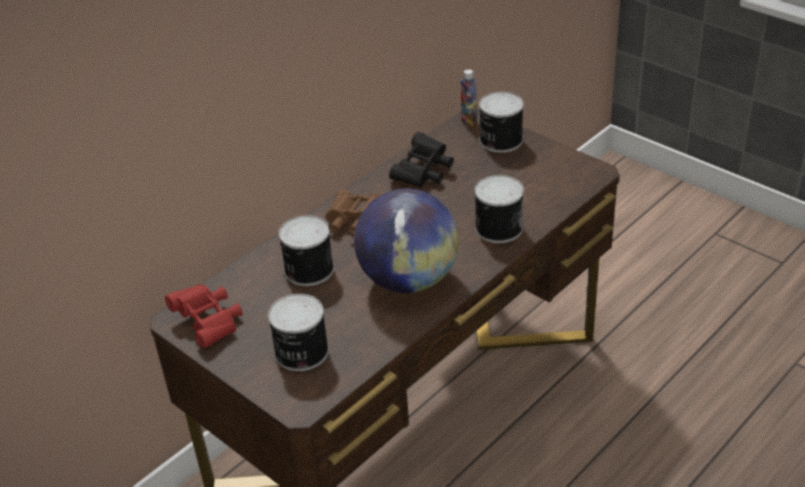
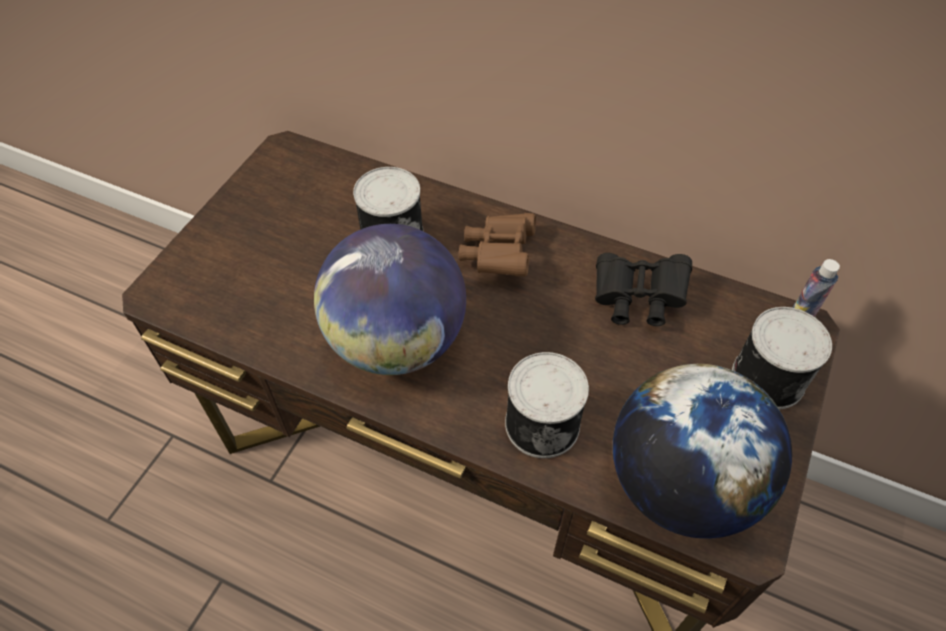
camera: 70 degrees right, 15 degrees up
red binoculars [165,284,242,348] -> none
can [268,294,329,371] -> none
none -> globe [613,364,792,539]

